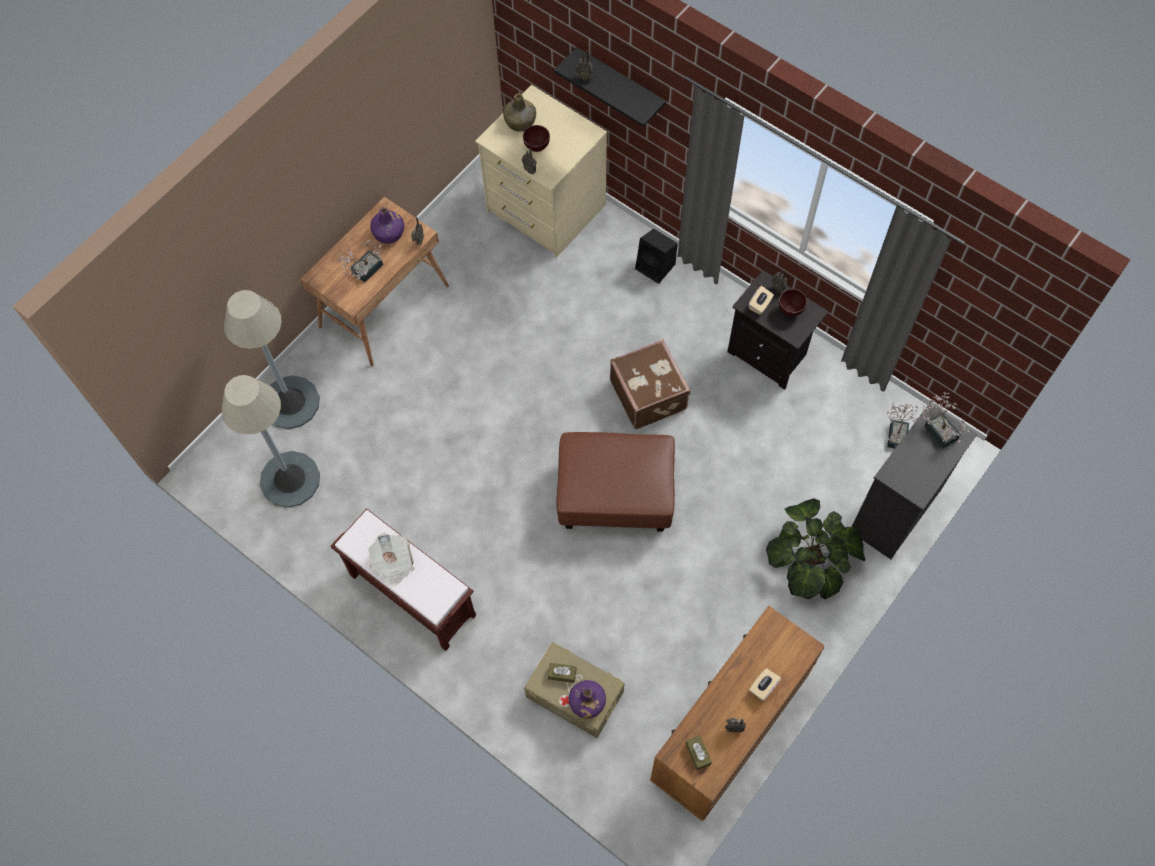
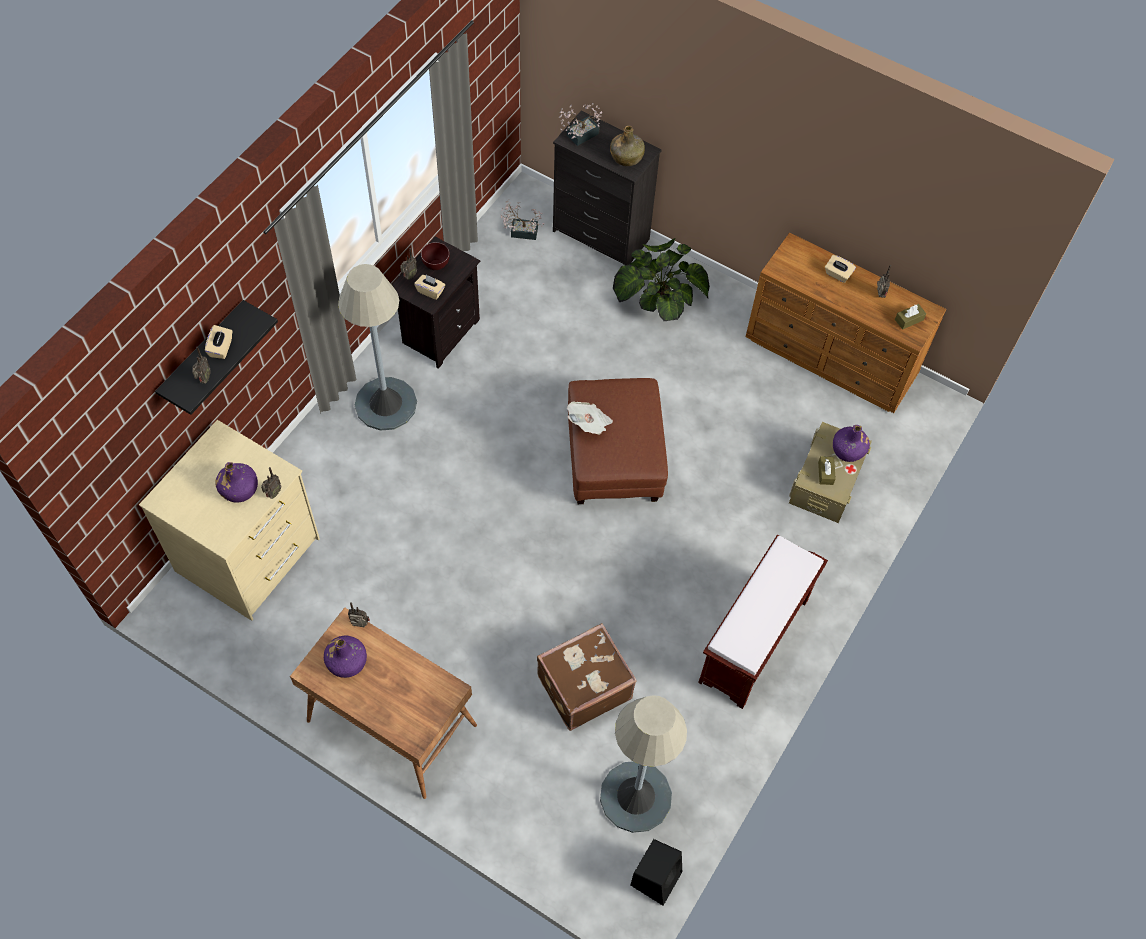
camera: 100 degrees left, 5 degrees down
grey floor lamp [224,290,320,429] -> grey floor lamp moved to [338,264,417,431]
potted plant [339,240,383,283] -> none
newspaper [368,533,415,586] -> newspaper moved to [567,402,613,435]
green bottle [503,93,536,132] -> green bottle moved to [610,125,645,166]
brown bowl [523,125,550,152] -> purple bottle [215,462,258,503]
brown suitcase [610,340,691,429] -> brown suitcase moved to [537,623,637,731]
black speaker [635,229,678,284] -> black speaker moved to [631,839,682,906]
none -> beige tissue box [205,325,233,359]

